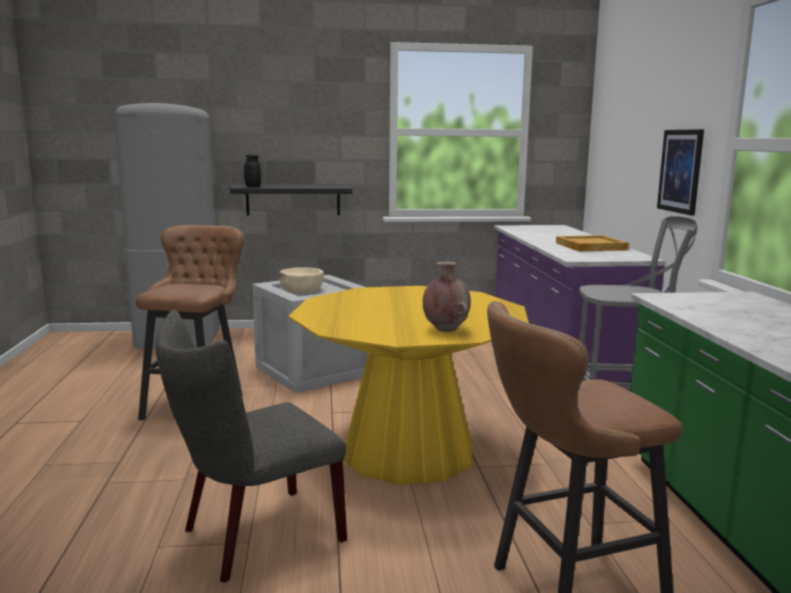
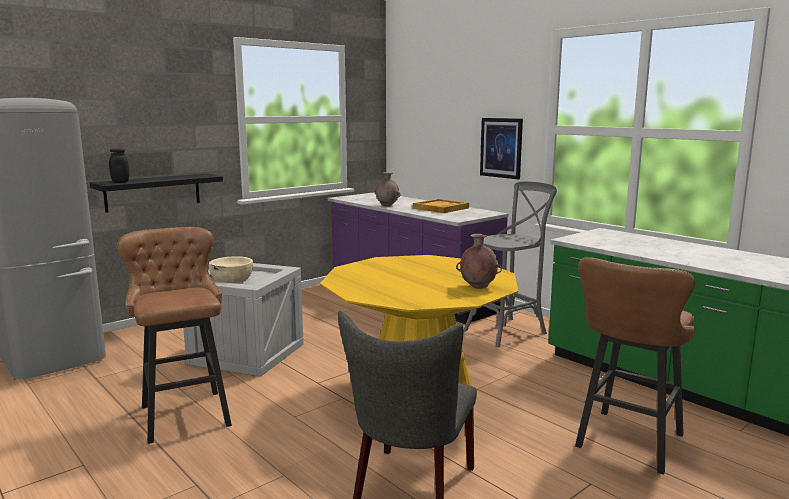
camera: 35 degrees left, 0 degrees up
none -> brown vase [375,172,401,207]

